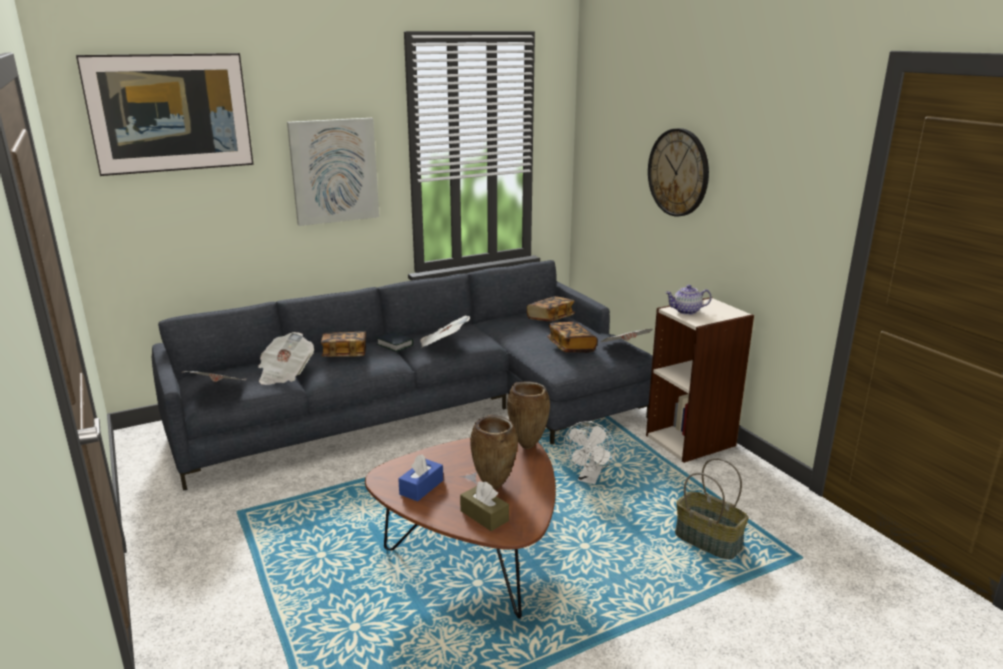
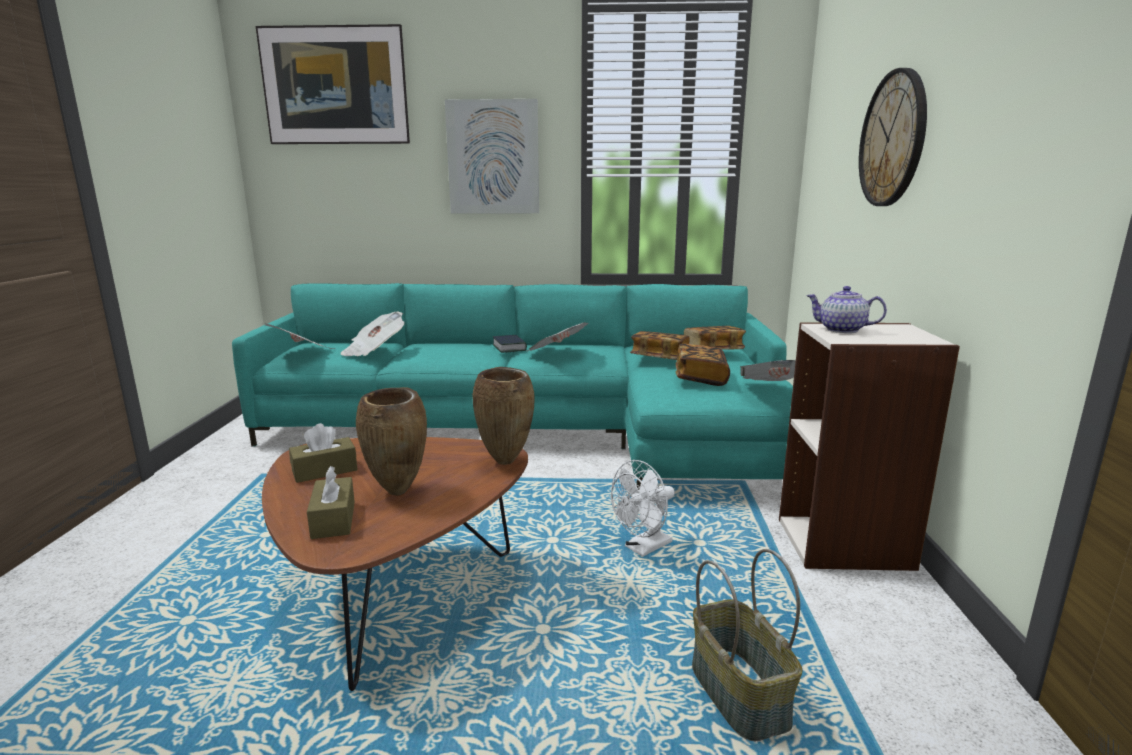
camera: 30 degrees right, 5 degrees down
grey sofa [152,260,653,491] -> turquoise sofa [232,283,793,490]
book [321,331,366,357] -> book moved to [630,331,690,360]
blue tissue box [398,454,443,501] -> brown tissue box [289,423,358,483]

